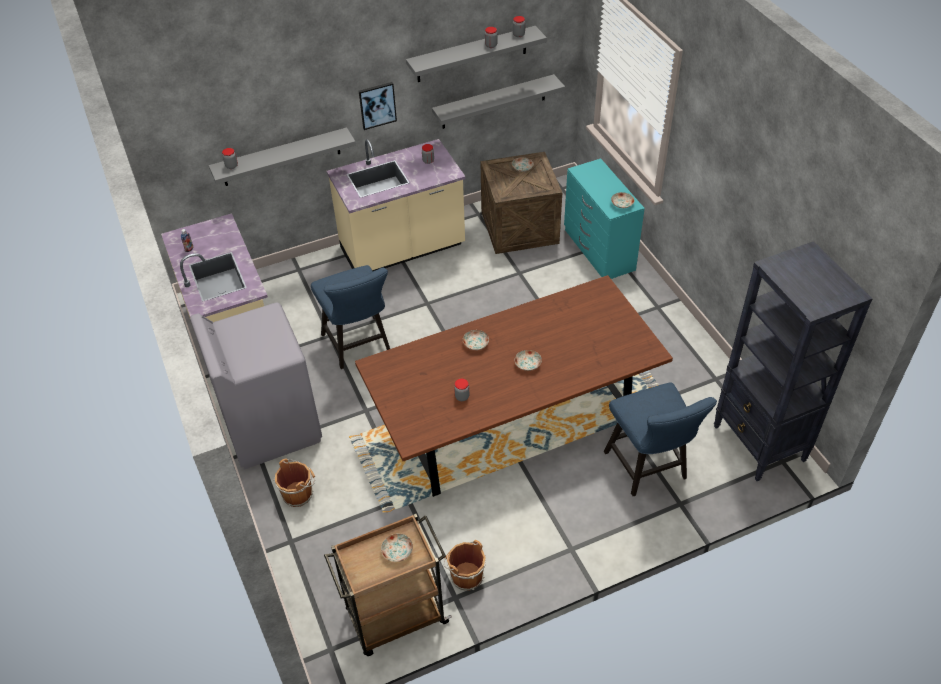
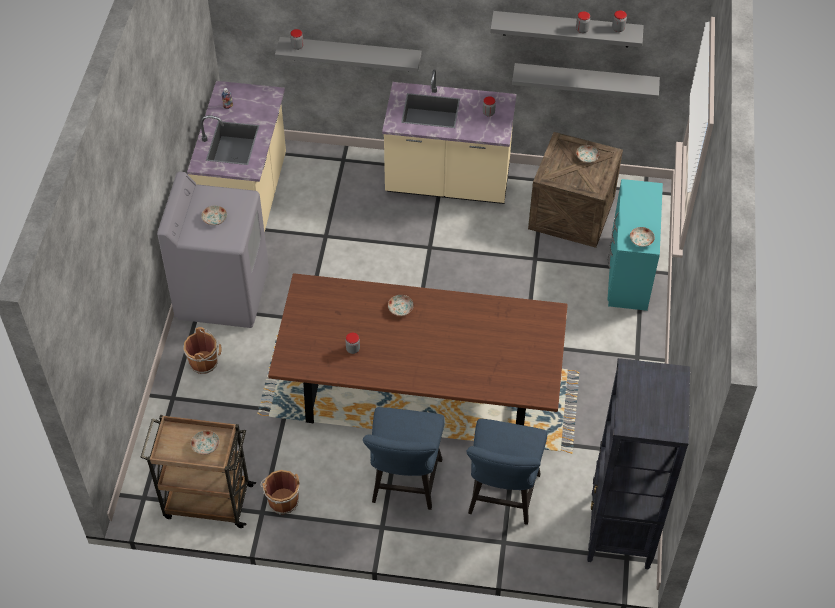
camera: 30 degrees right, 5 degrees up
blue chair [311,265,390,369] -> blue chair moved to [363,407,445,510]
picture [359,82,397,130] -> none
plate [514,350,542,371] -> plate moved to [201,206,227,225]

